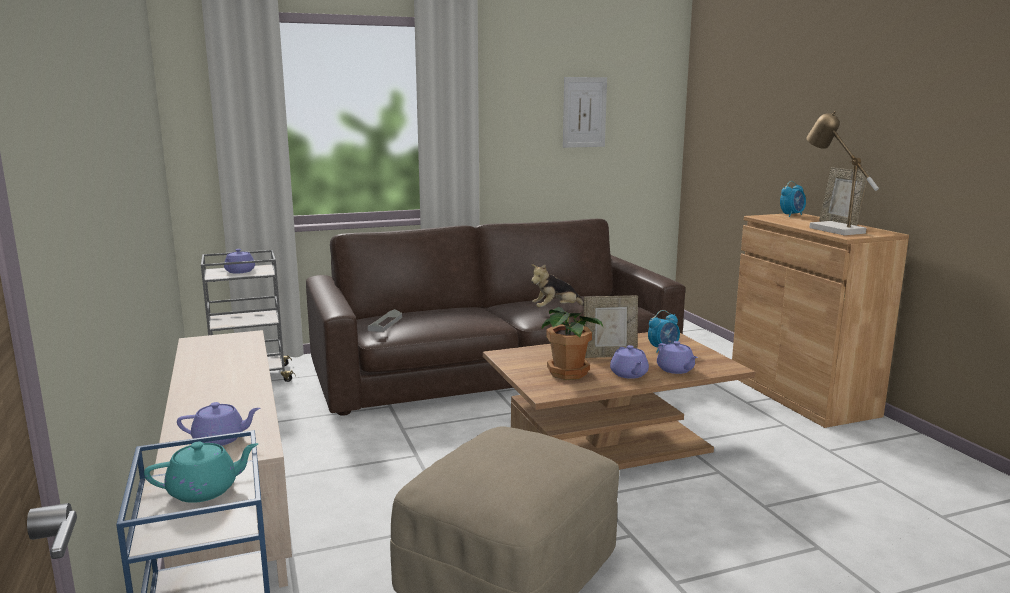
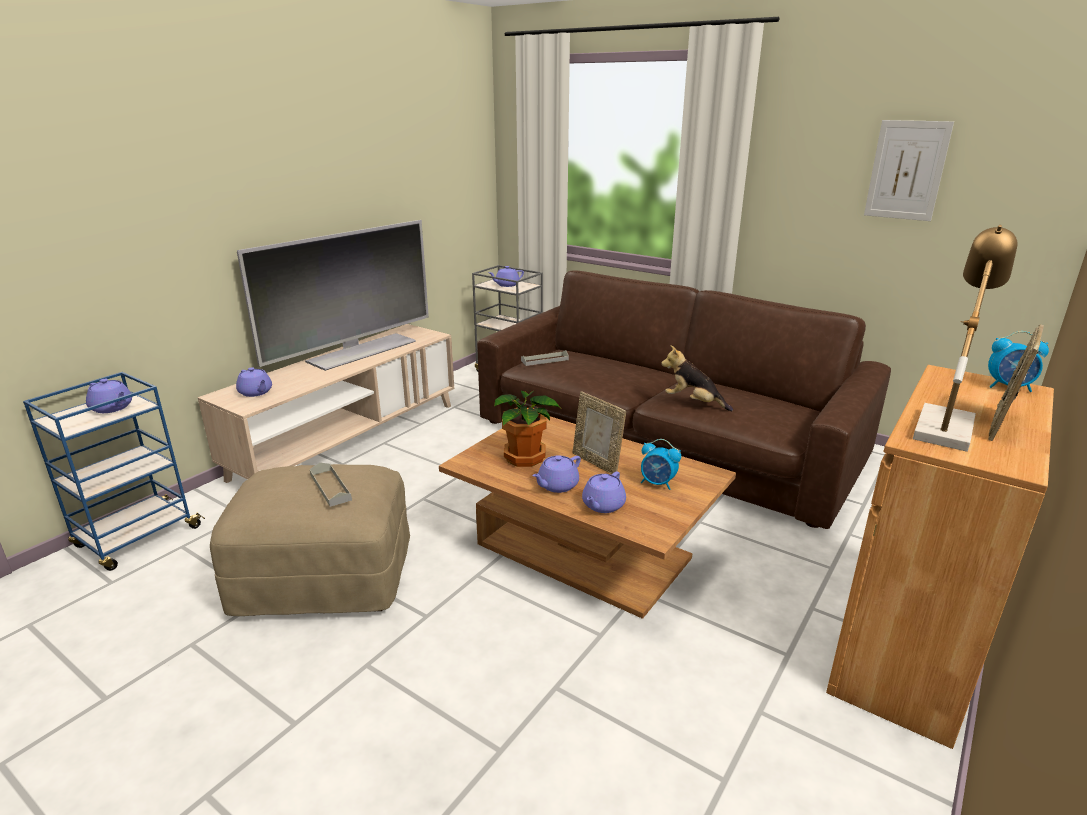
camera: 55 degrees right, 10 degrees up
turquoise teapot [144,442,258,503] -> purple teapot [86,379,132,413]
none -> television [237,220,429,371]
none -> grey tray [310,462,352,507]

